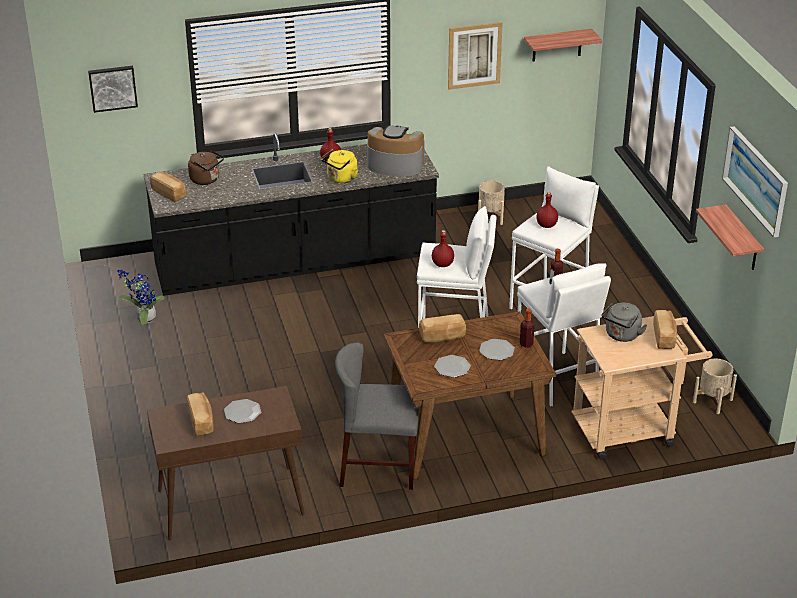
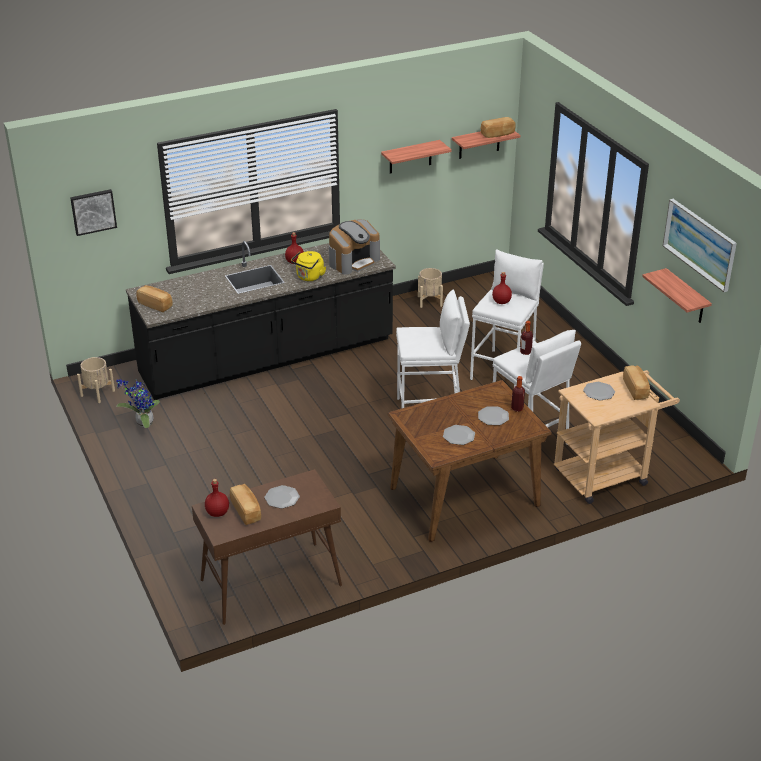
camera: 10 degrees left, 0 degrees up
brown kettle [188,150,224,185] -> none
grey chair [335,343,419,490] -> none
coffee machine [367,126,424,177] -> coffee machine turned 135 degrees clockwise [329,219,380,275]
bread [419,314,466,342] -> bread moved to [481,117,516,138]
red bottle [432,230,454,267] -> red bottle moved to [205,479,229,517]
picture [448,22,503,90] -> shelf [381,140,452,174]
grey kettle [601,302,647,342] -> plate [583,382,615,400]
beige planter [693,359,737,414] -> beige planter moved to [77,357,115,403]

